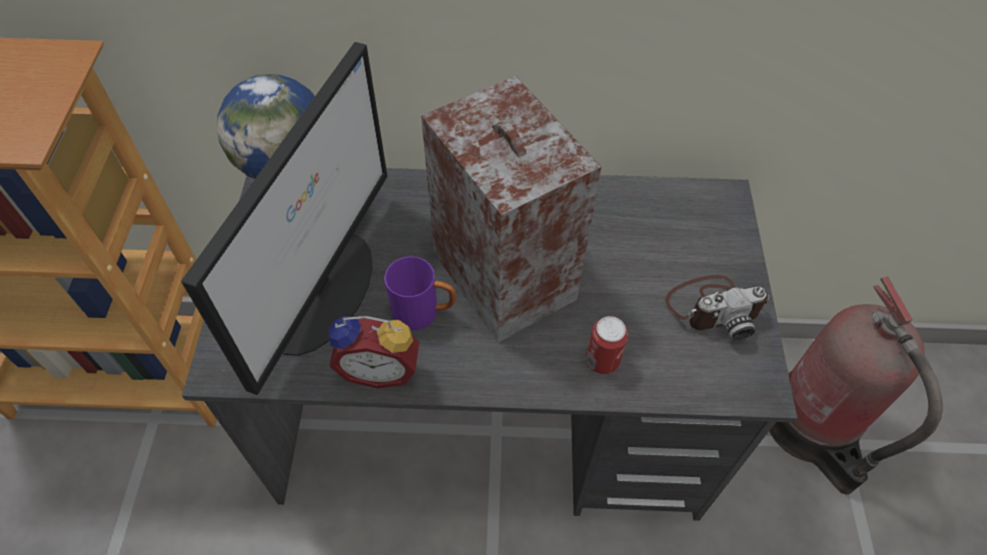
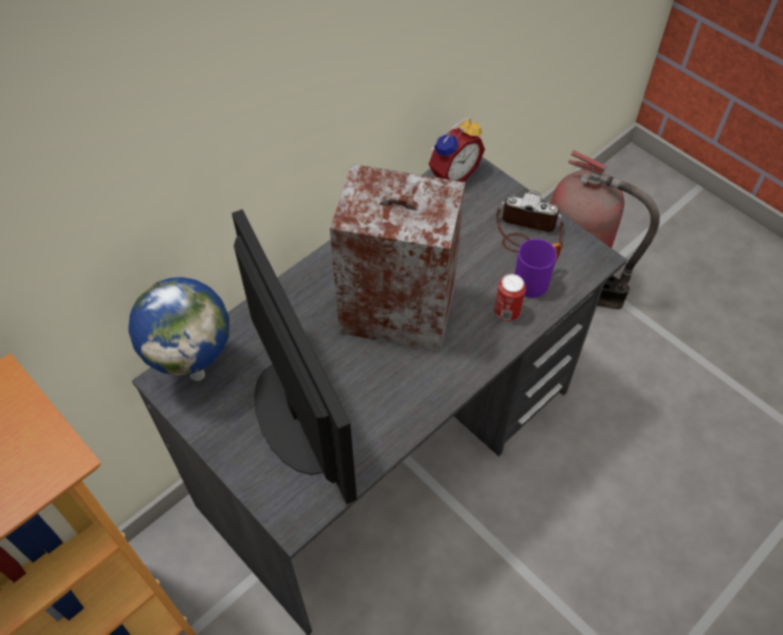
camera: 45 degrees left, 0 degrees up
alarm clock [328,316,419,388] -> alarm clock moved to [428,117,485,182]
purple mug [385,256,456,330] -> purple mug moved to [515,239,561,298]
camera [665,275,769,341] -> camera turned 105 degrees counterclockwise [496,190,564,253]

